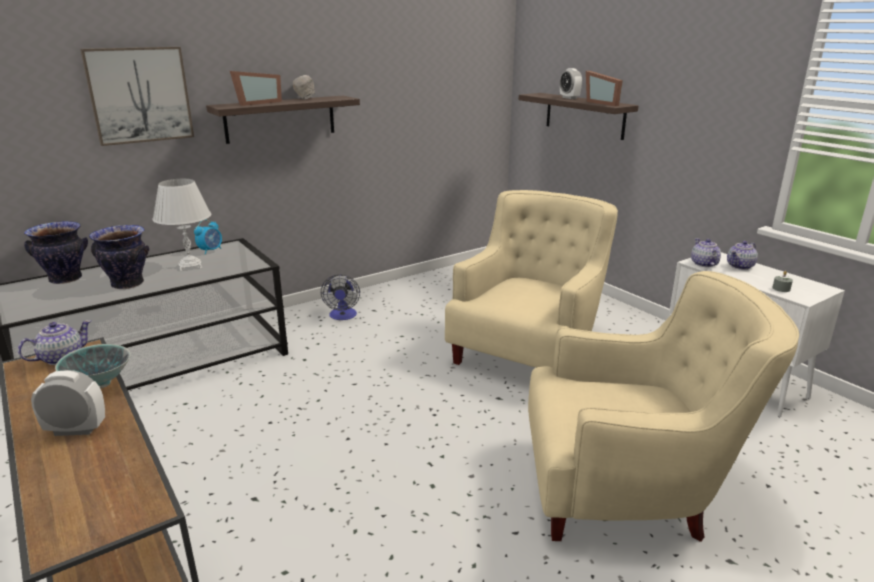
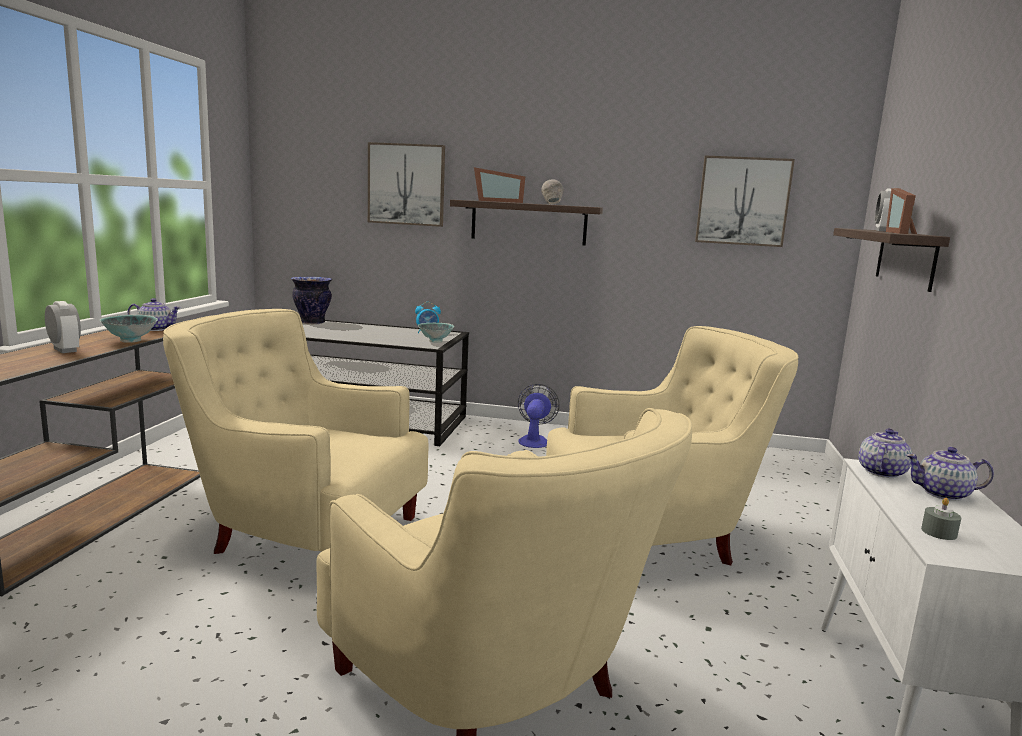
camera: 45 degrees right, 10 degrees down
vase [89,225,149,289] -> none
white table lamp [153,179,211,271] -> none
fan [321,275,360,320] -> fan turned 150 degrees clockwise [518,384,559,448]
none -> beige armchair [163,309,428,554]
none -> bowl [418,323,454,343]
none -> picture [695,155,795,247]

